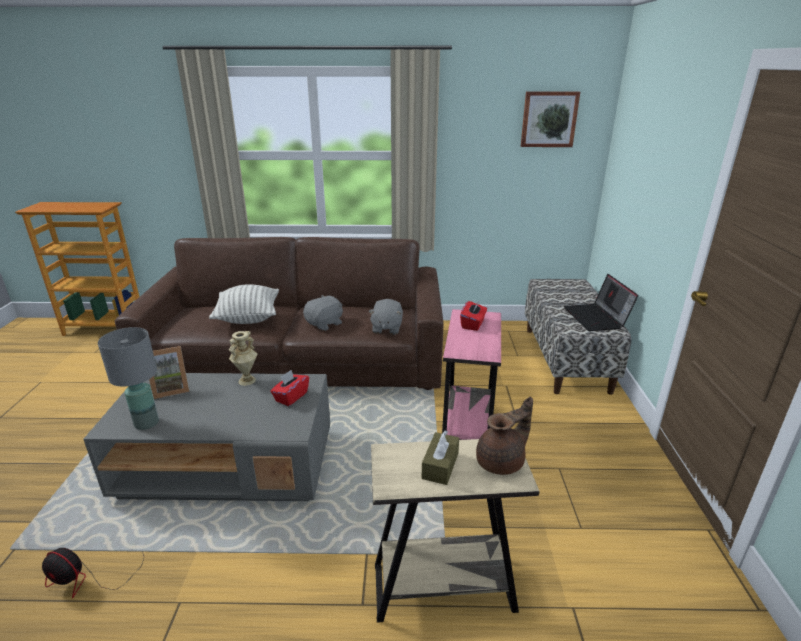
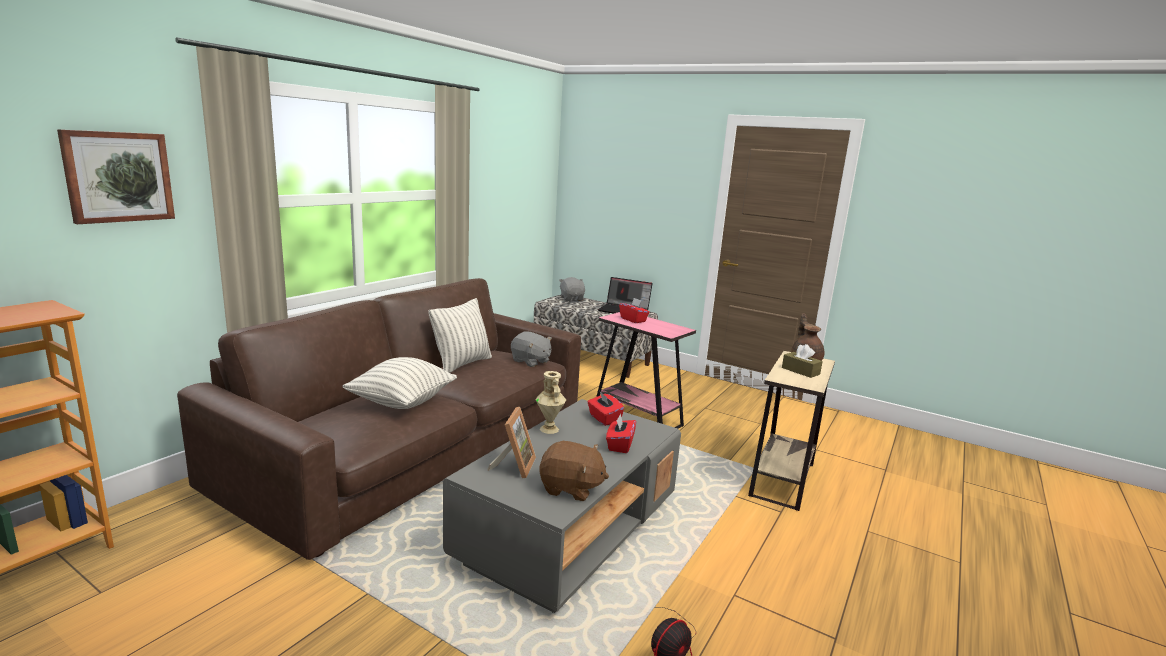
camera: 60 degrees left, 10 degrees down
grey table lamp [98,327,159,430] -> brown plush toy [539,441,609,501]
grey plush toy [303,295,343,331] -> grey plush toy moved to [559,277,585,301]
picture [521,91,580,147] -> picture moved to [57,129,175,224]
none -> pillow [428,298,492,373]
none -> red tissue box [606,413,636,453]

